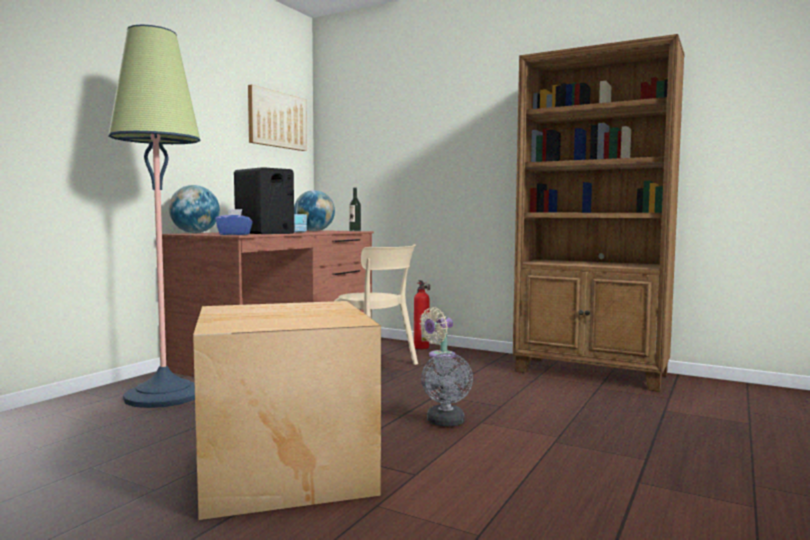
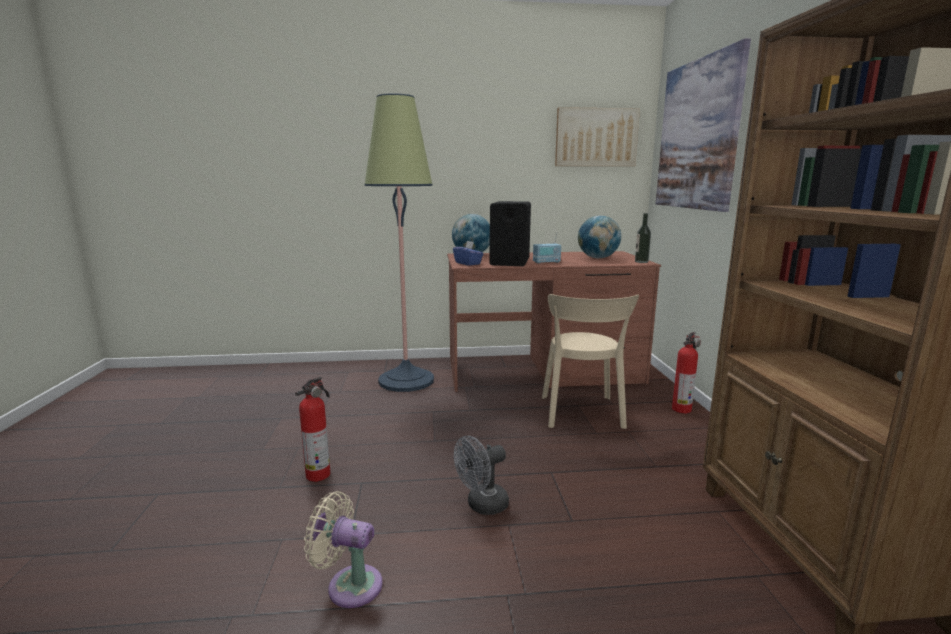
camera: 55 degrees right, 10 degrees up
cardboard box [193,301,381,520] -> fire extinguisher [295,377,330,482]
beige fan [420,307,455,358] -> beige fan moved to [304,491,383,608]
none -> picture [656,38,751,212]

